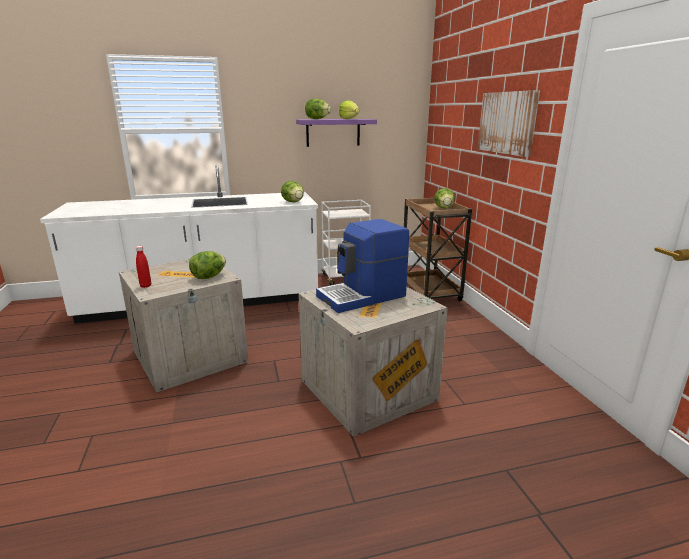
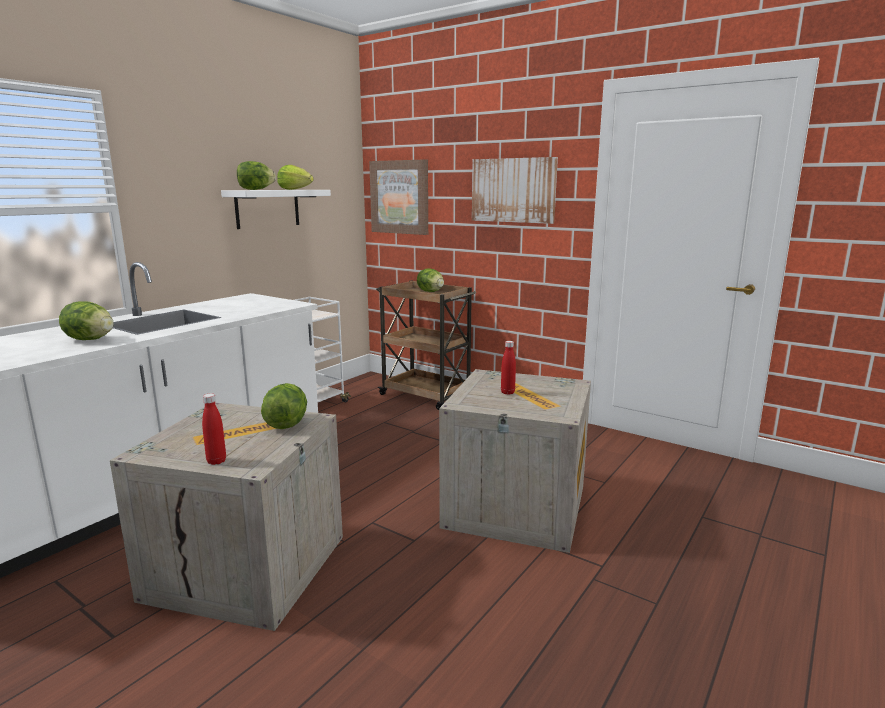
camera: 40 degrees left, 5 degrees down
lettuce [281,181,304,202] -> lettuce moved to [59,301,114,340]
purple shelf [296,119,377,147] -> white shelf [221,190,331,229]
coffee machine [316,219,409,313] -> red bottle [501,341,516,395]
none -> picture [369,159,428,235]

